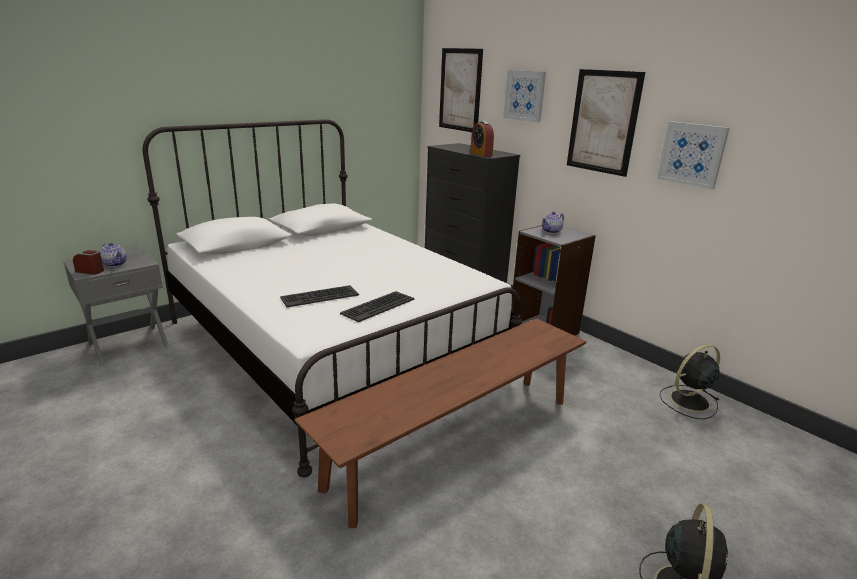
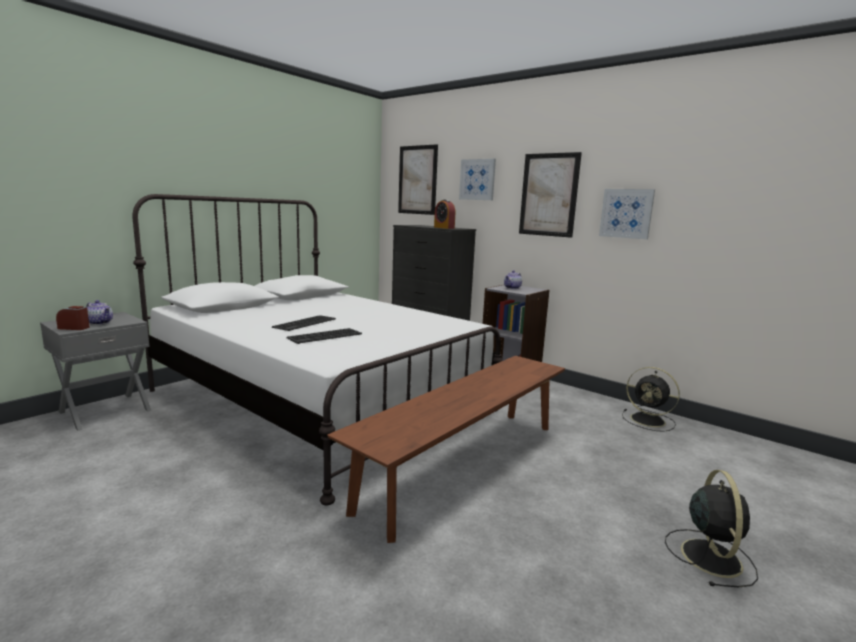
camera: 10 degrees left, 10 degrees down
keyboard [340,291,414,322] -> keyboard moved to [272,315,336,331]
black fan [660,344,720,419] -> black fan turned 105 degrees counterclockwise [622,367,680,432]

